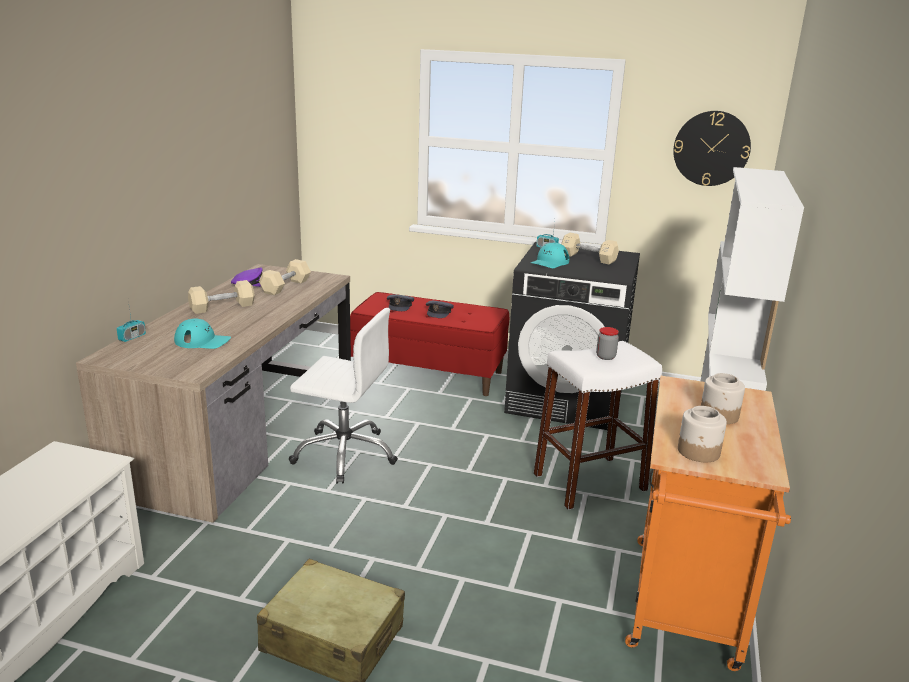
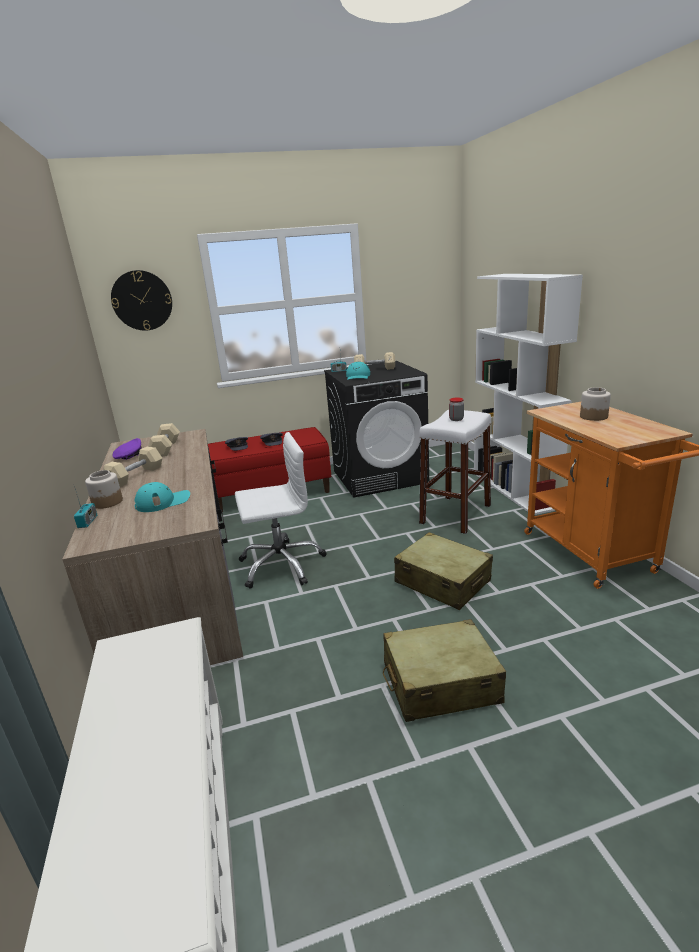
camera: 30 degrees left, 0 degrees up
wall clock [673,111,751,186] -> wall clock moved to [111,270,172,331]
jar [678,406,727,462] -> jar moved to [85,470,123,509]
none -> beige suitcase [394,532,493,610]

